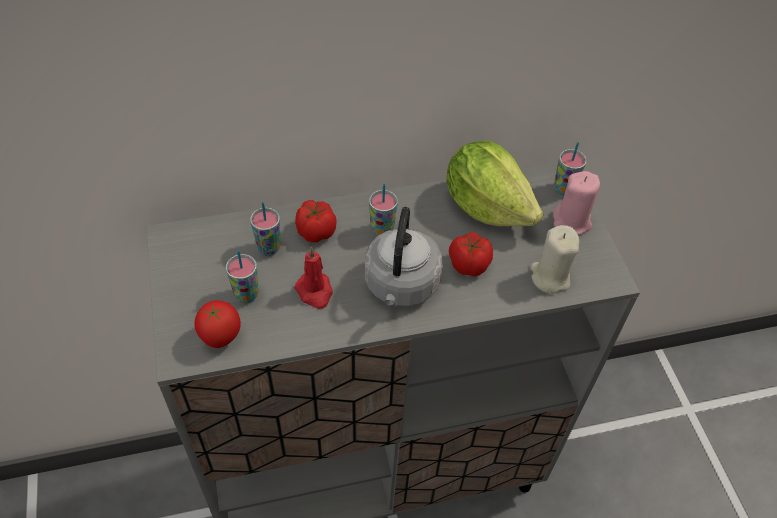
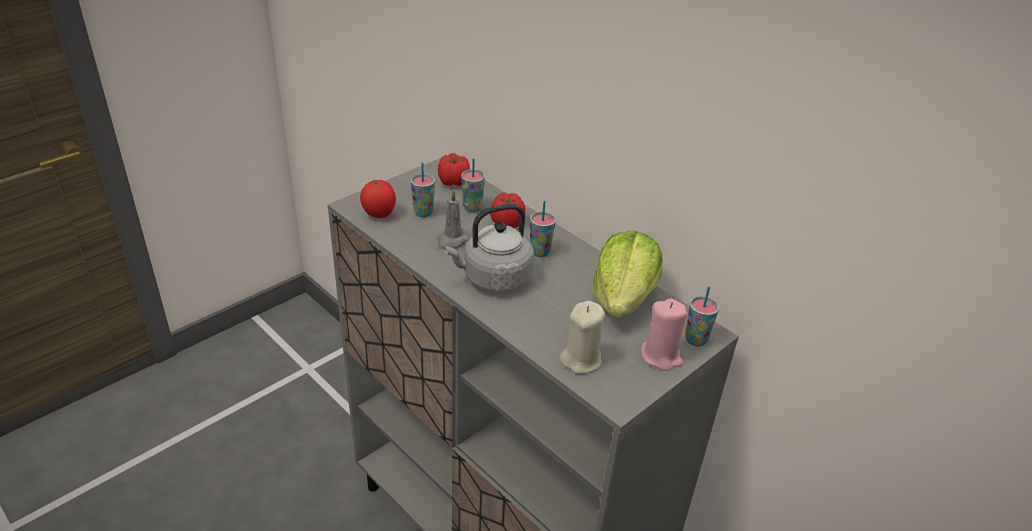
camera: 60 degrees right, 15 degrees down
red candle [294,247,333,309] -> grey candle [437,189,470,250]
tomato [449,232,493,276] -> tomato moved to [438,153,470,186]

